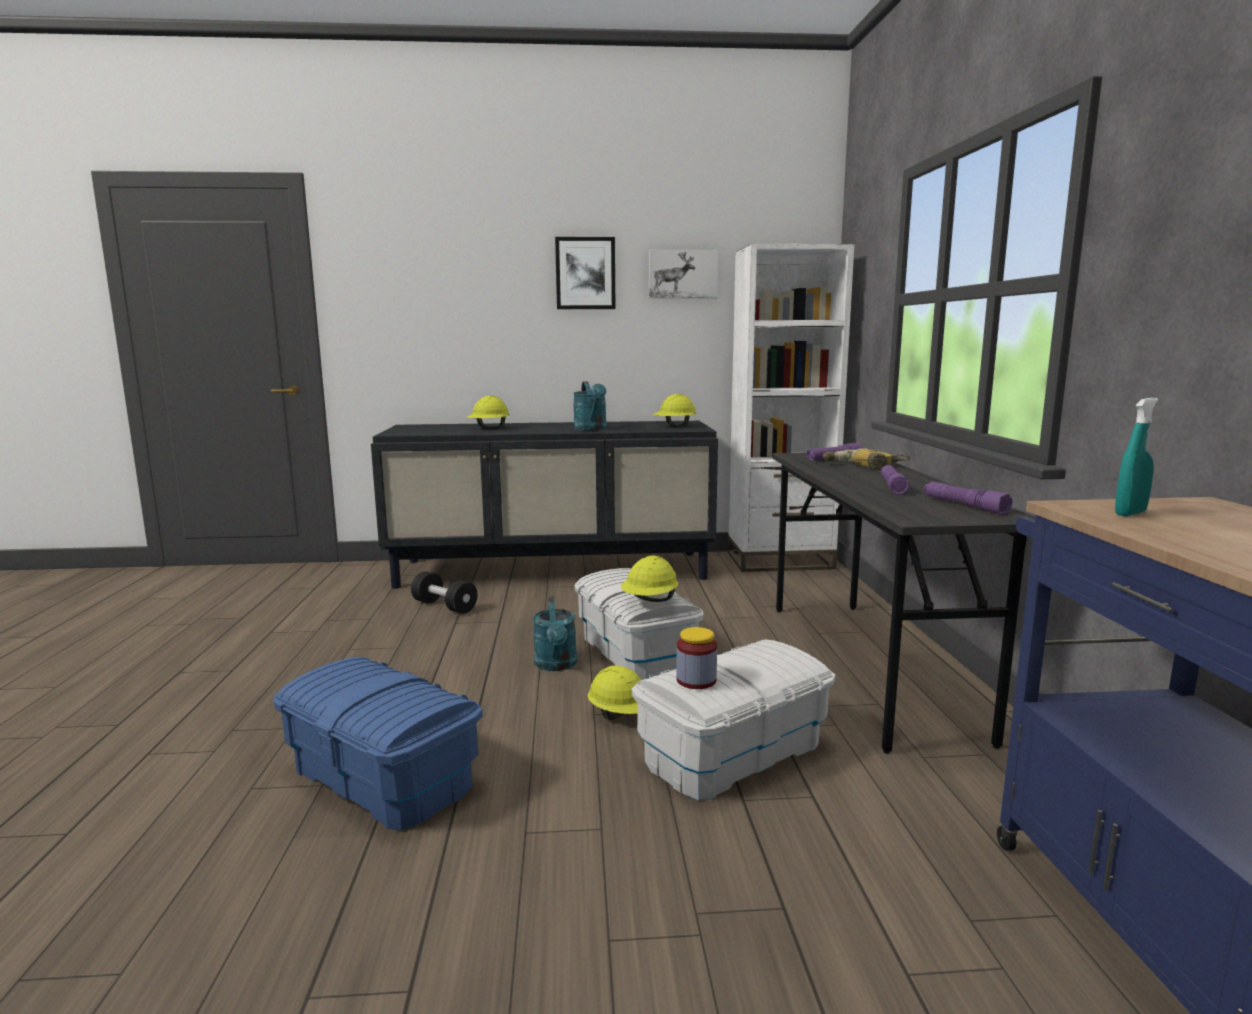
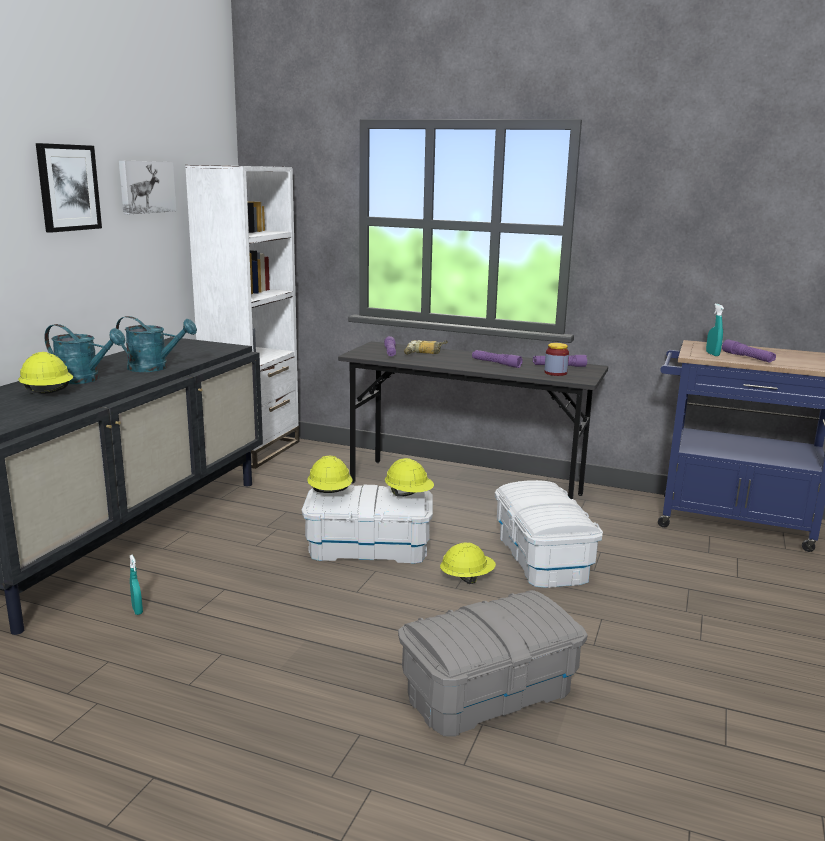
camera: 65 degrees left, 5 degrees up
blue storage box [274,657,482,831] -> grey storage box [398,590,588,736]
black dumbbell [411,571,478,614] -> turquoise spray bottle [130,555,143,615]
turquoise watering can [533,597,577,671] -> turquoise watering can moved to [44,324,126,384]
yellow hard hat [653,394,697,427] -> yellow hard hat moved to [307,456,352,493]
jar [676,627,717,689] -> jar moved to [544,343,569,376]
none -> purple flashlight [722,339,776,362]

